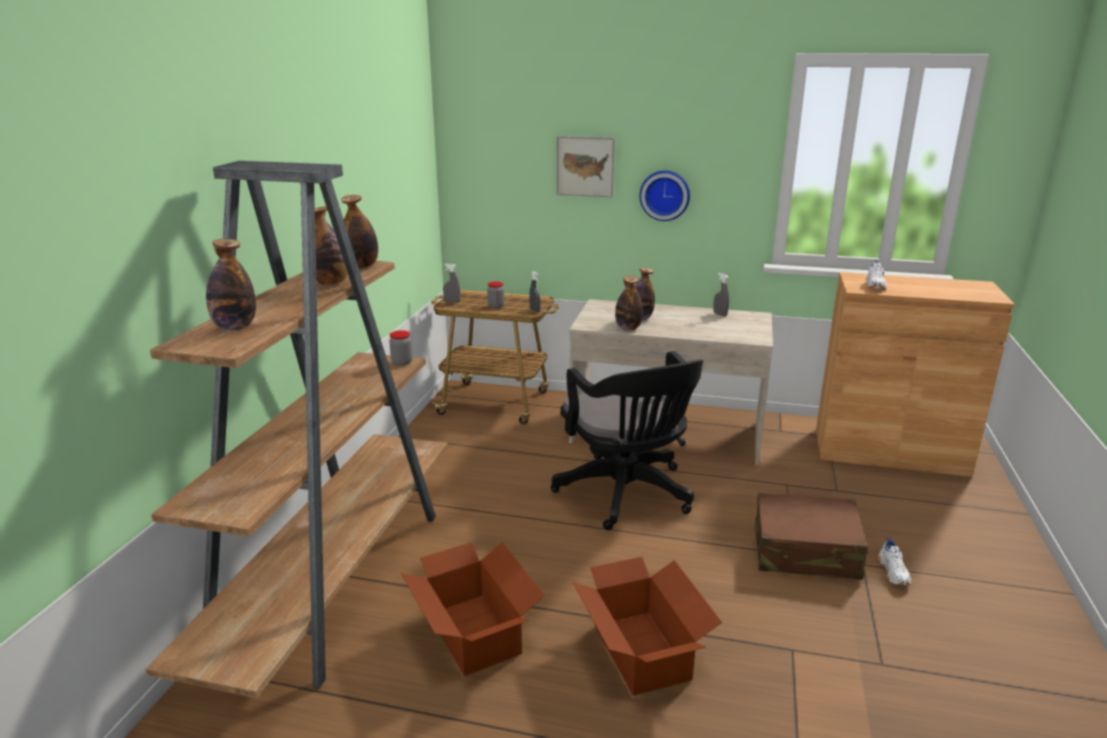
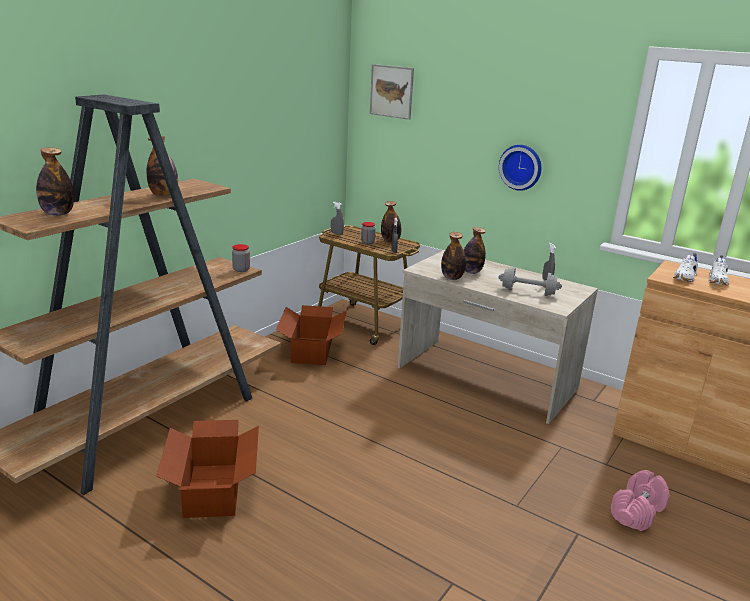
camera: 20 degrees right, 0 degrees up
bottle [341,195,378,268] -> bottle moved to [381,201,401,242]
black office chair [550,351,703,530] -> none
picture [557,136,615,198] -> picture moved to [370,64,414,120]
cardboard box [572,557,722,695] -> cardboard box moved to [276,305,347,365]
brown suitcase [755,493,869,580] -> none
white shoe [878,537,911,585] -> white shoe moved to [708,255,729,285]
none -> grey dumbbell [498,267,562,296]
none -> pink dumbbell [611,470,670,531]

